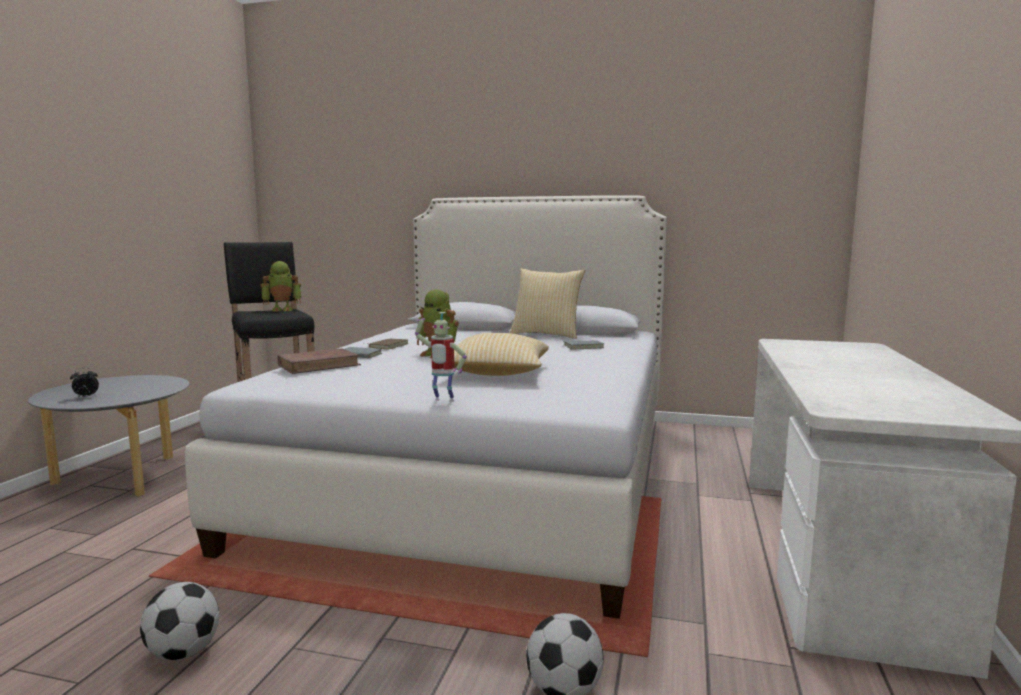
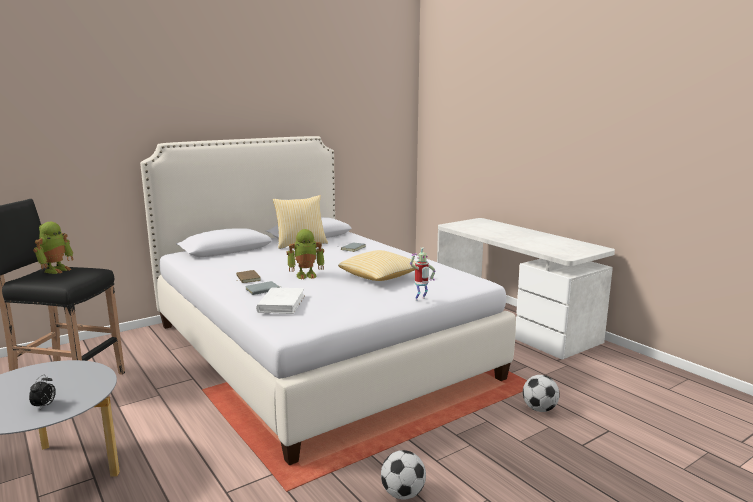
camera: 50 degrees left, 5 degrees up
brown book [277,348,361,374] -> white book [256,288,305,314]

